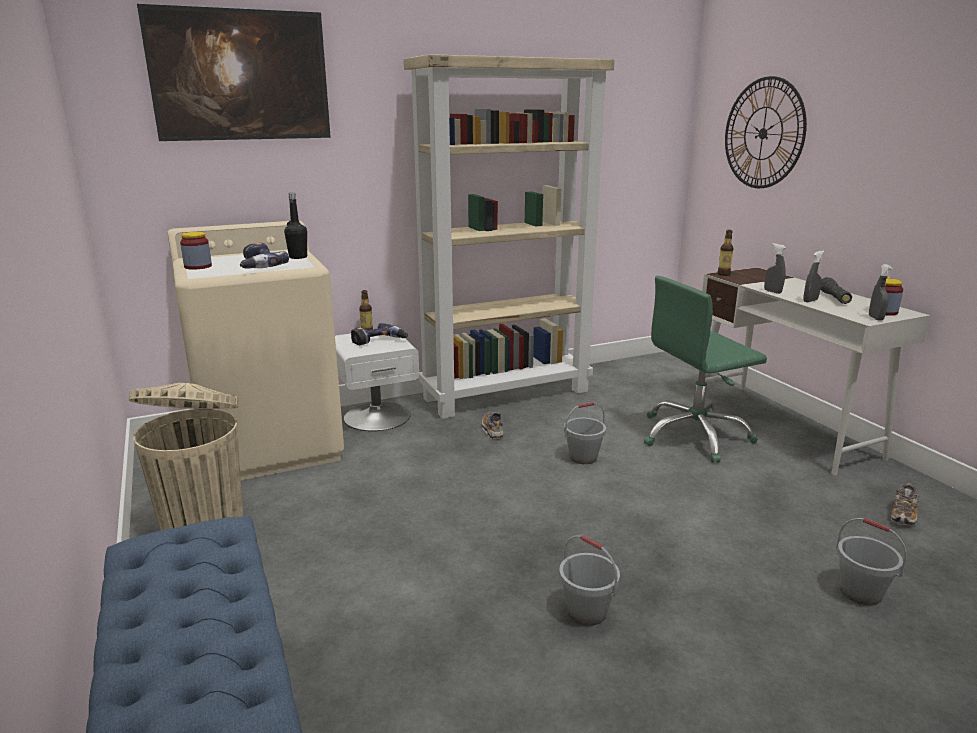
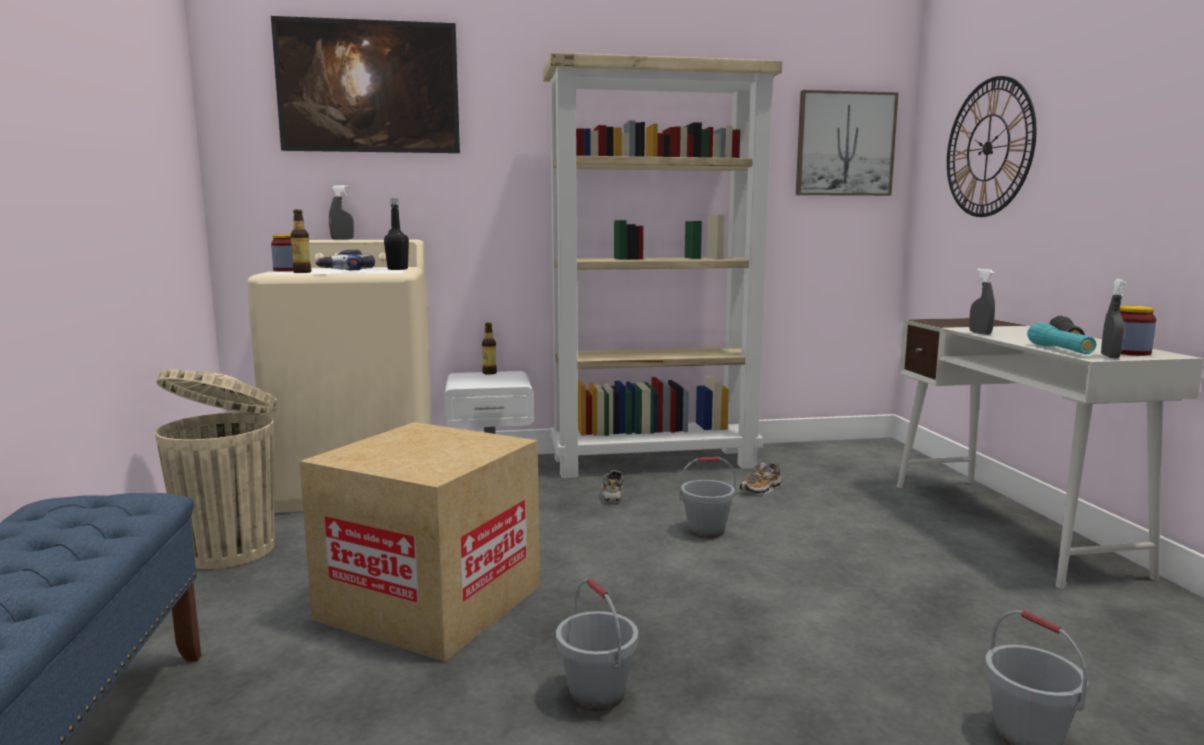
camera: 15 degrees right, 10 degrees down
power drill [351,323,408,345] -> none
green office chair [644,276,767,463] -> none
bottle [718,230,734,276] -> bottle moved to [291,210,311,273]
grey spray bottle [803,251,824,303] -> grey spray bottle moved to [329,185,354,240]
shoe [891,483,919,526] -> shoe moved to [740,462,782,494]
none -> cardboard box [300,422,540,662]
none -> picture [796,90,899,196]
none -> turquoise flashlight [1027,323,1096,354]

